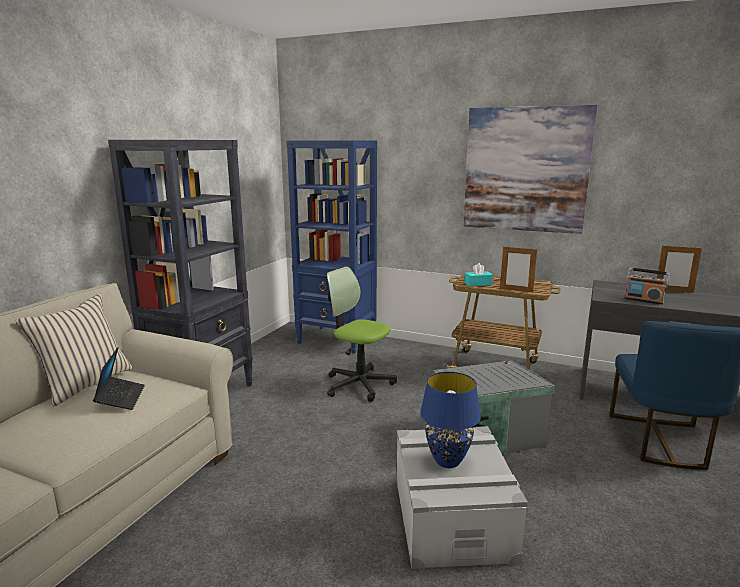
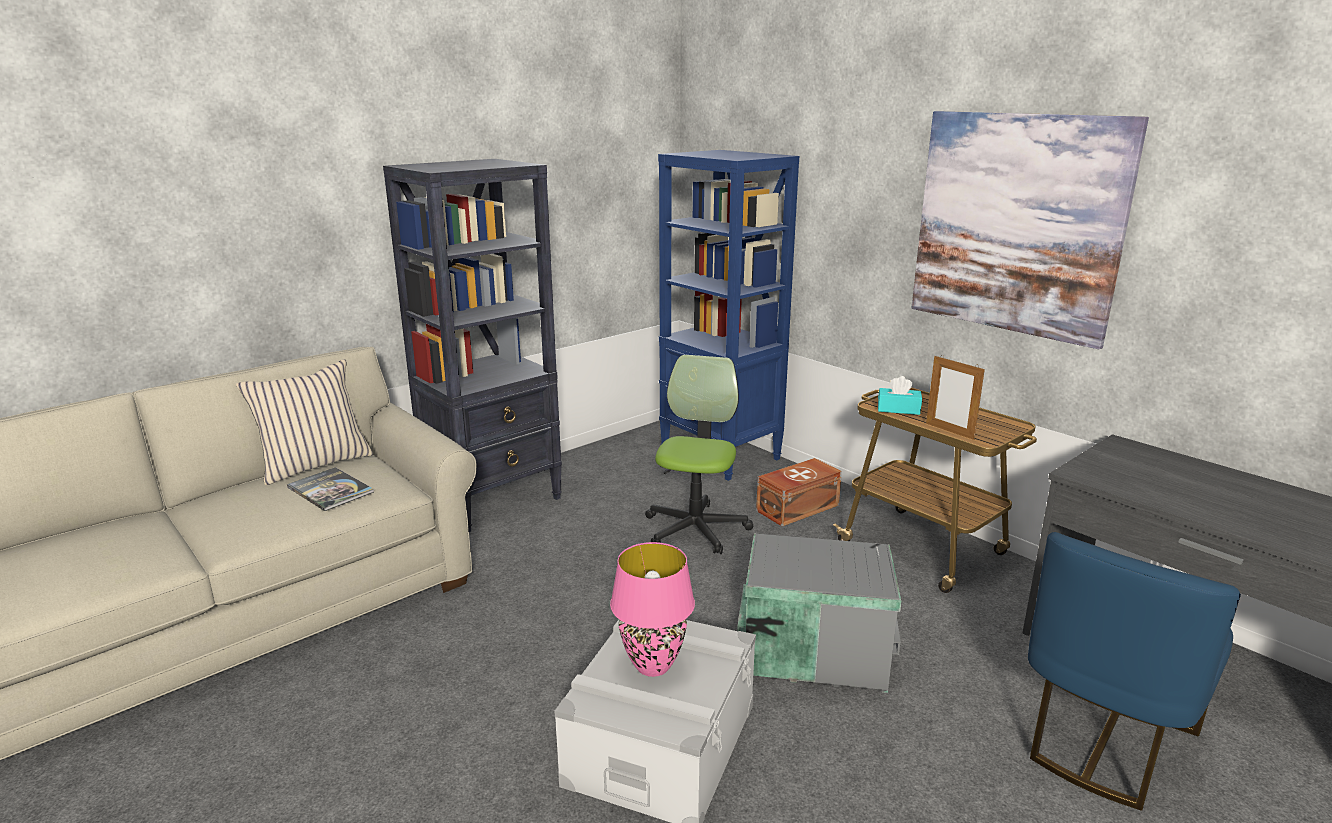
camera: 25 degrees right, 5 degrees up
laptop [93,347,145,410] -> book [287,467,374,511]
office chair [326,267,397,402] -> office chair turned 45 degrees clockwise [645,355,753,554]
blue table lamp [420,372,481,468] -> pink table lamp [610,542,695,677]
radio [625,268,670,305] -> none
picture frame [657,244,702,293] -> none
none -> brown storage box [756,458,842,526]

